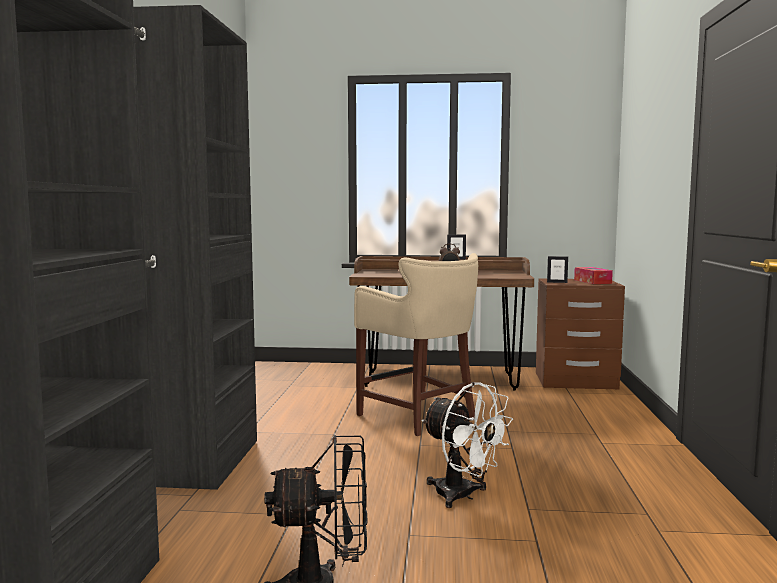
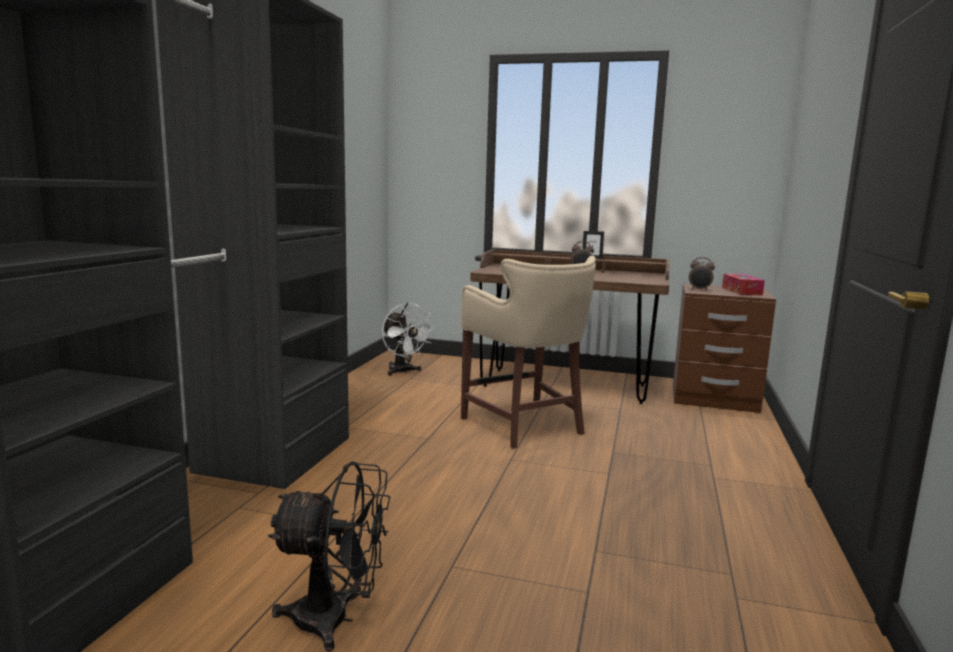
camera: 10 degrees right, 5 degrees up
white fan [421,382,513,508] -> white fan moved to [382,302,435,376]
picture frame [547,256,568,283] -> alarm clock [689,257,715,291]

